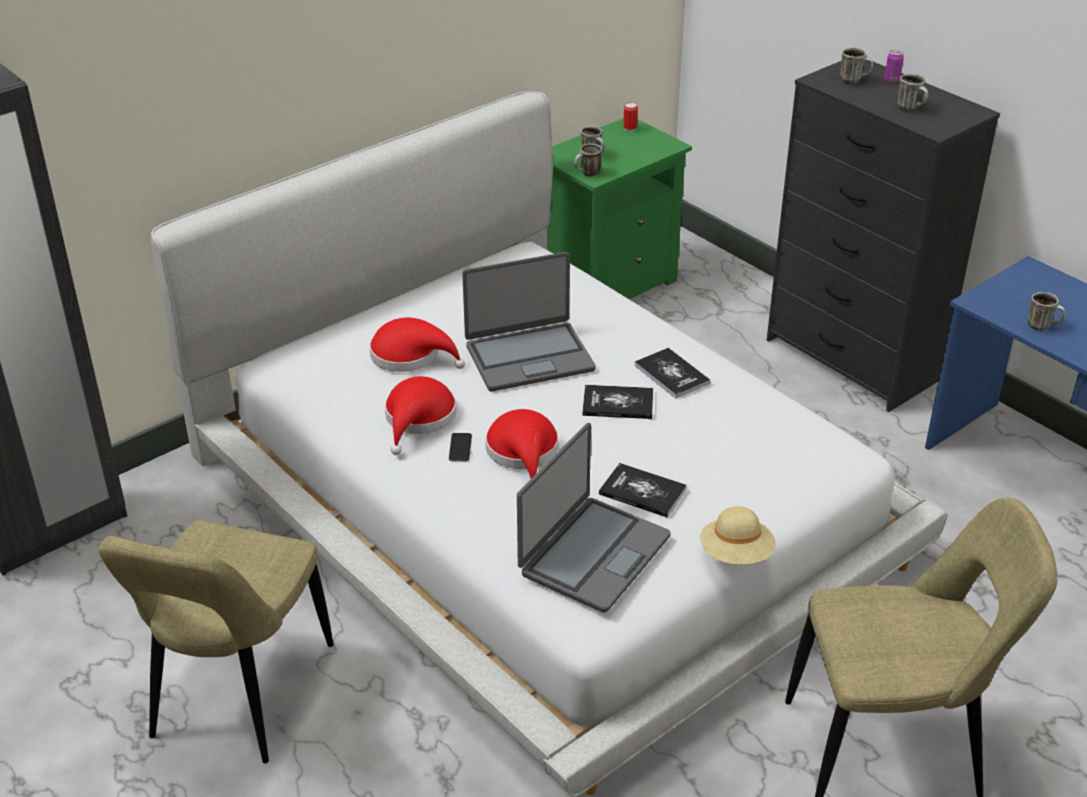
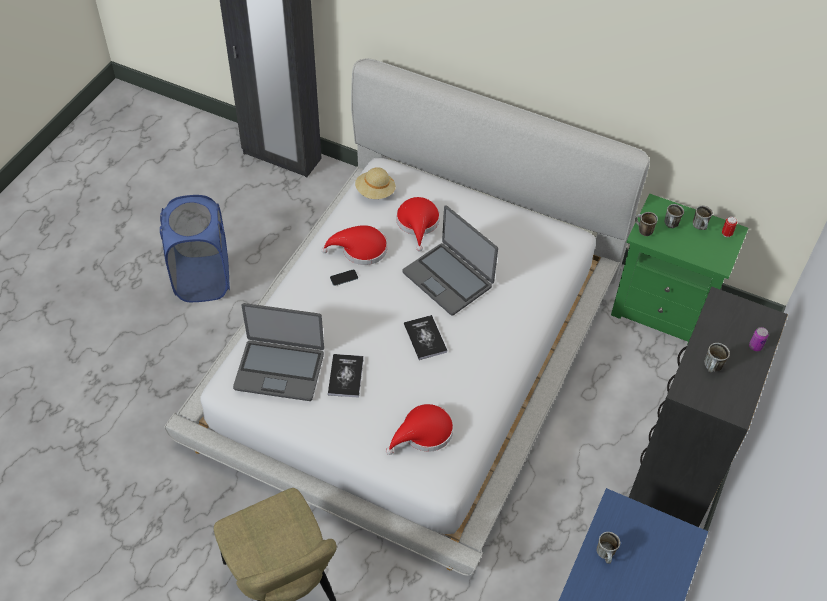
camera: 65 degrees right, 15 degrees up
beige chair [98,521,334,763] -> blue laundry basket [160,195,230,302]
red hat [485,409,559,478] -> red hat moved to [386,404,453,455]
book [634,348,711,399] -> none
beige hat [700,506,776,565] -> beige hat moved to [355,167,396,199]
mug [840,48,873,84] -> mug moved to [693,206,713,230]

